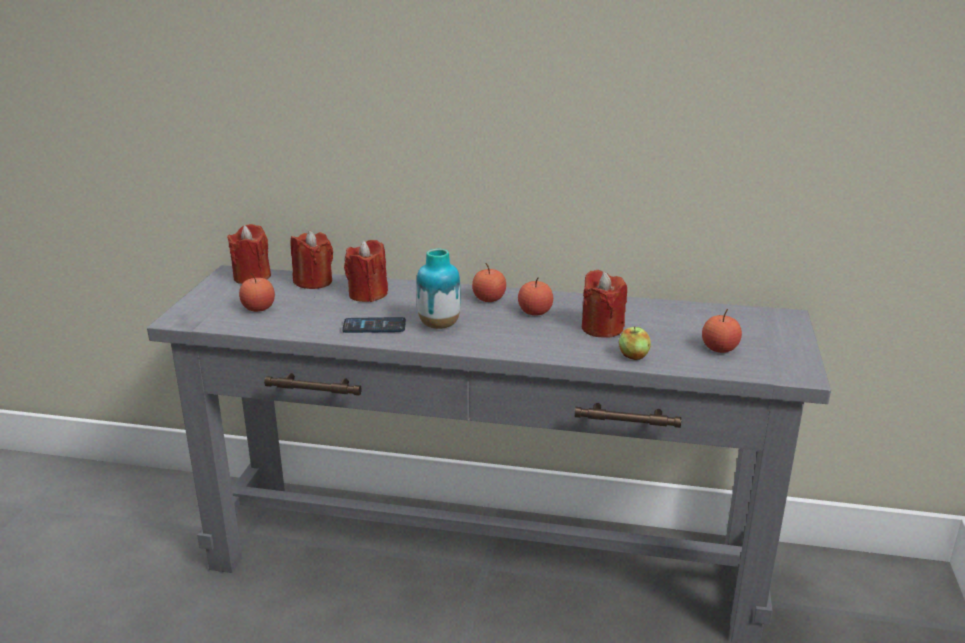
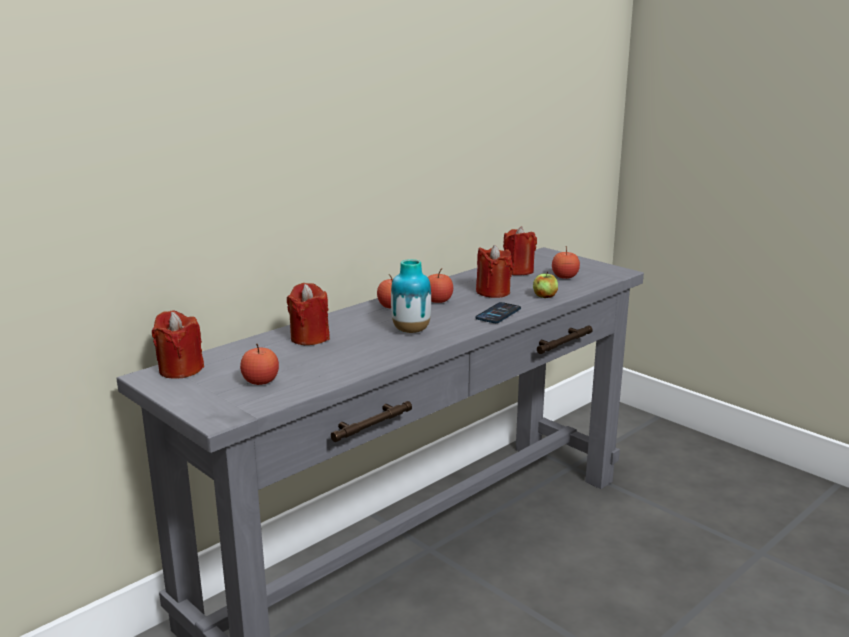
camera: 55 degrees left, 5 degrees down
red candle [291,231,333,289] -> red candle moved to [503,226,537,275]
phone [342,317,406,333] -> phone moved to [475,302,521,323]

